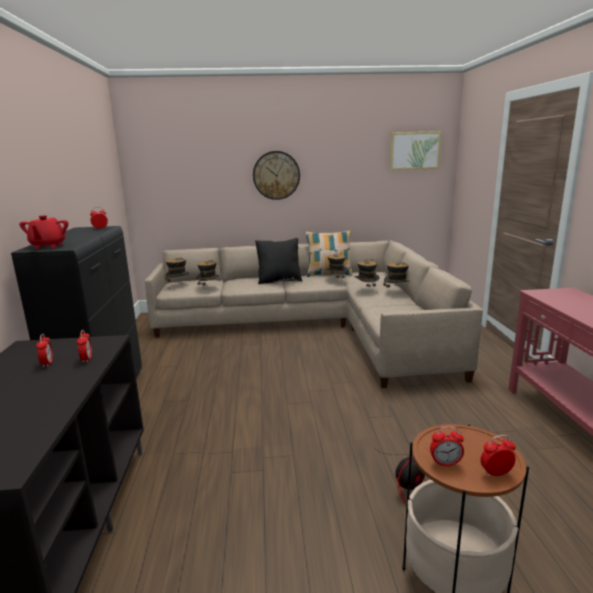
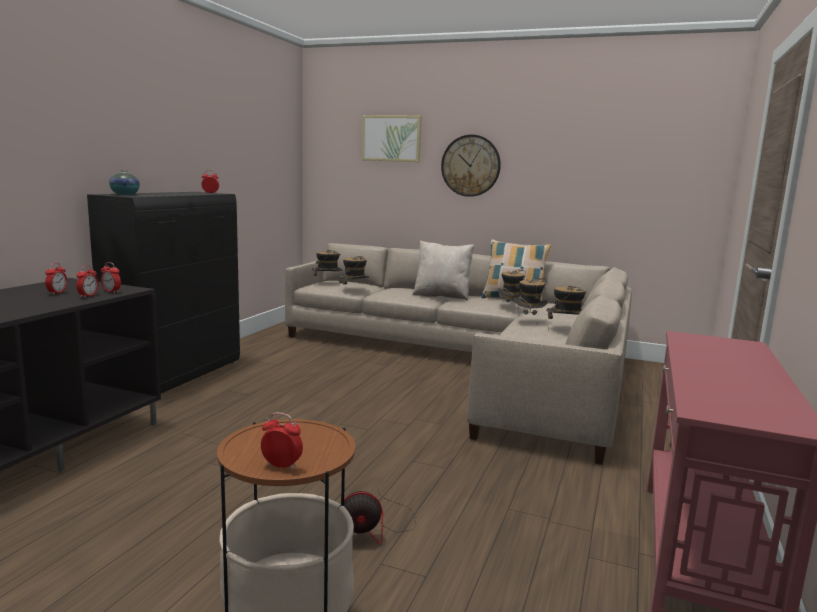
camera: 25 degrees right, 5 degrees down
red teapot [19,215,68,249] -> vase [109,170,140,195]
black pillow [255,238,302,284] -> beige pillow [412,241,475,301]
picture [390,131,441,170] -> picture moved to [362,115,422,162]
alarm clock [430,426,464,466] -> alarm clock moved to [101,262,121,293]

